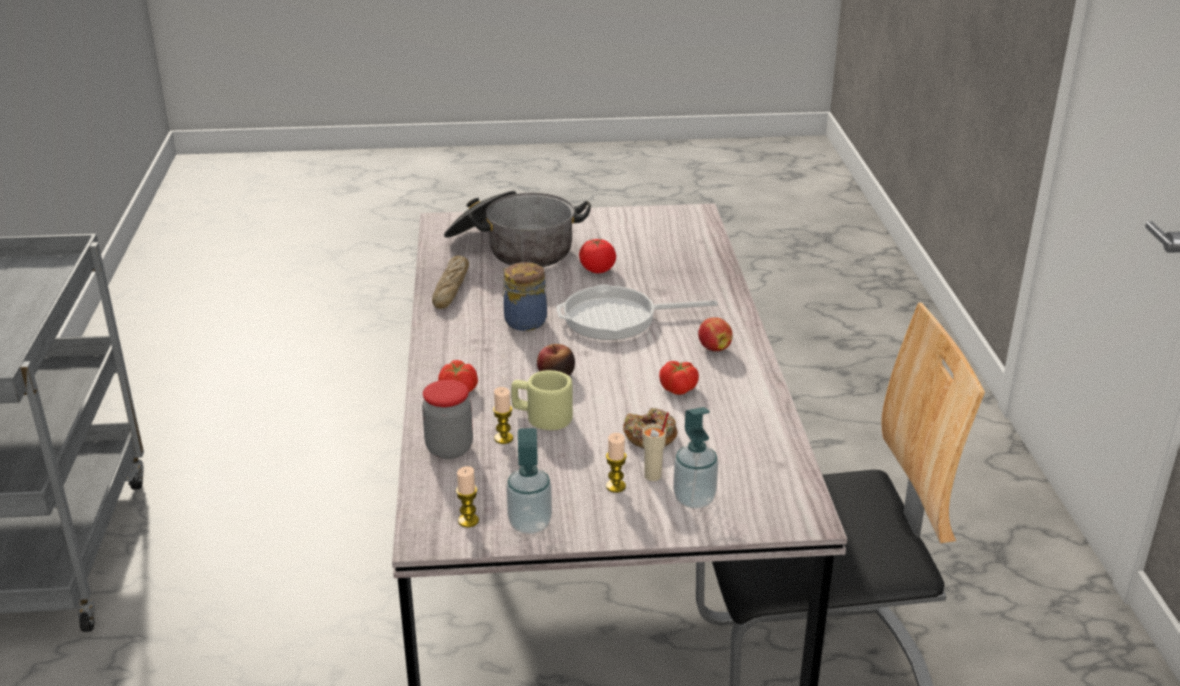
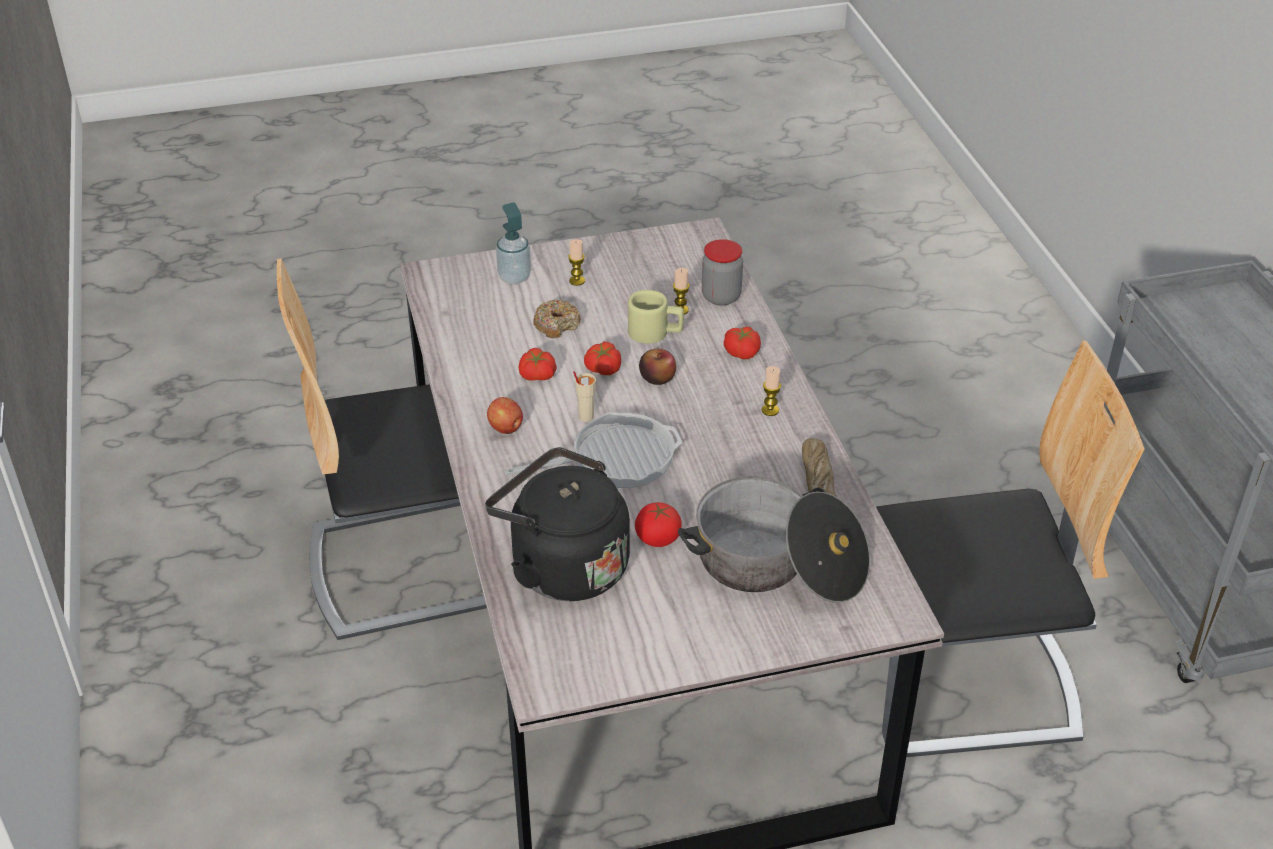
camera: 170 degrees right, 10 degrees up
candle [456,466,479,528] -> candle moved to [762,366,781,416]
jar [503,262,547,331] -> none
soap dispenser [506,428,552,534] -> none
beige cup [642,412,669,481] -> beige cup moved to [573,371,596,422]
none -> black kettle [485,447,630,601]
none -> tomato [584,342,621,375]
none -> chair [876,341,1145,757]

